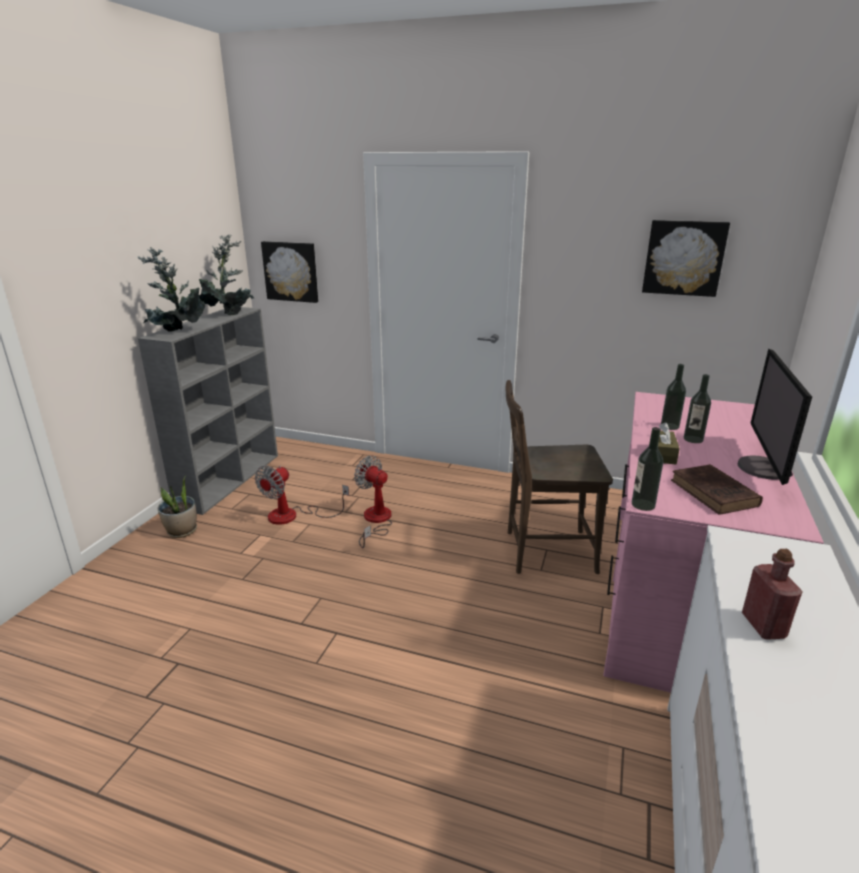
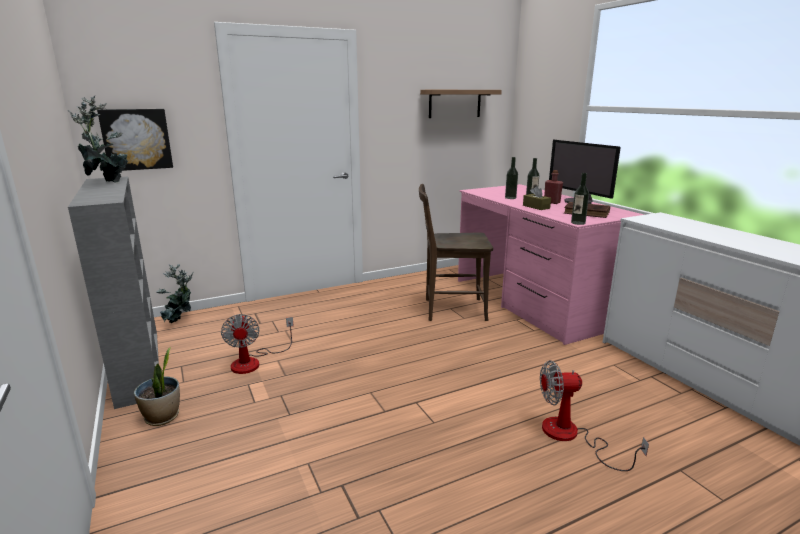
camera: 45 degrees left, 5 degrees down
potted plant [138,247,206,332] -> potted plant moved to [157,264,193,323]
fan [354,456,392,548] -> fan moved to [540,360,649,471]
brown chair [505,380,613,574] -> brown chair turned 45 degrees clockwise [419,184,493,321]
picture [642,220,730,297] -> shelf [420,90,502,118]
red bottle [742,549,803,639] -> red bottle moved to [544,170,563,204]

